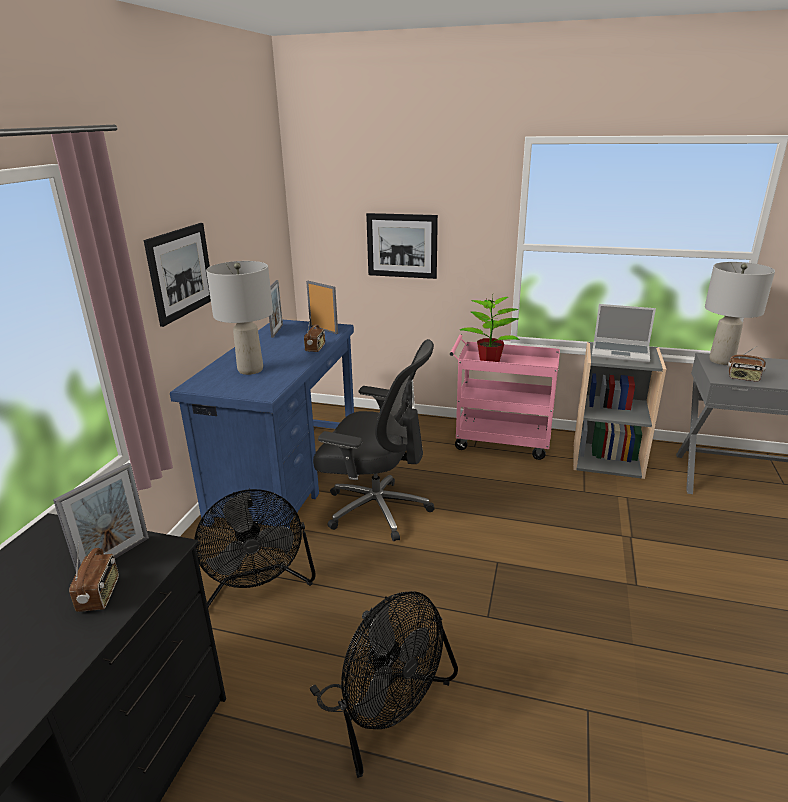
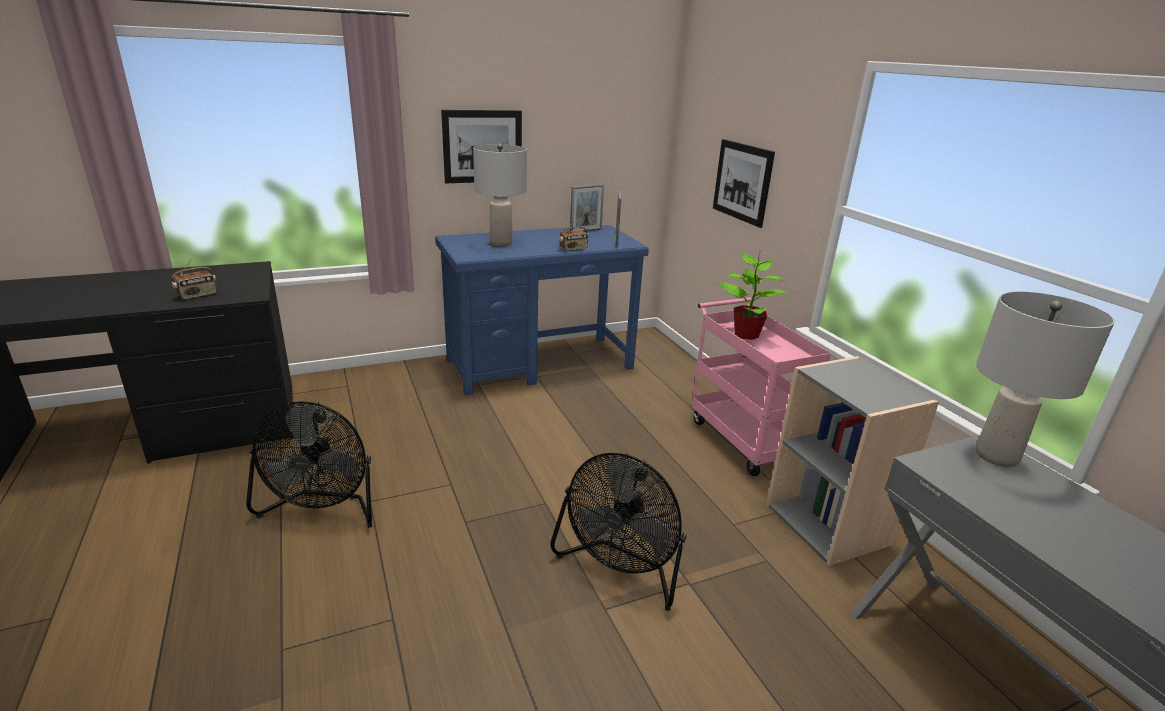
camera: 50 degrees right, 0 degrees up
picture frame [53,463,149,571] -> none
black fan [194,489,316,607] -> black fan moved to [550,453,687,611]
office chair [313,339,435,541] -> none
laptop [592,304,656,363] -> none
radio [728,346,766,382] -> none

